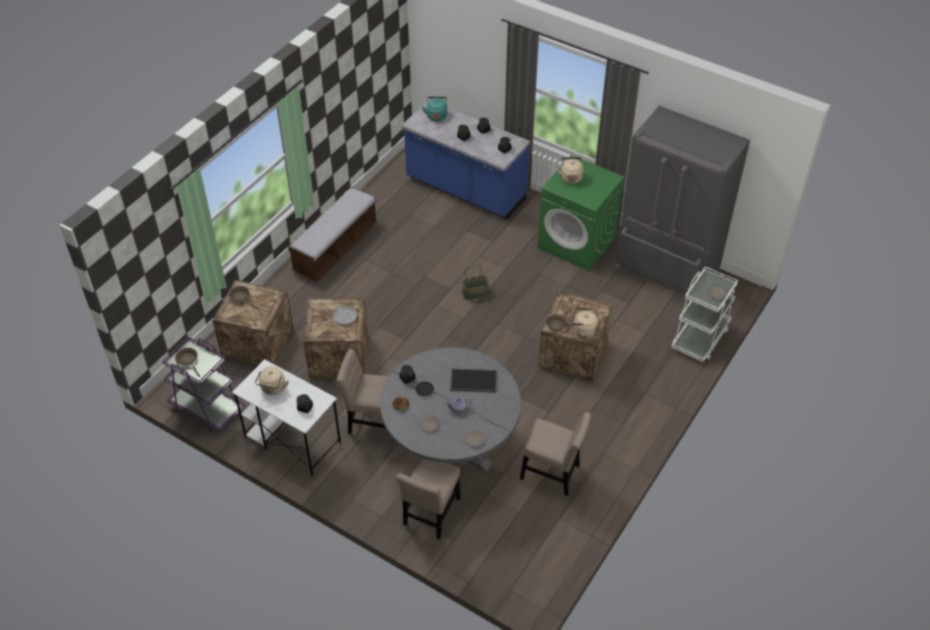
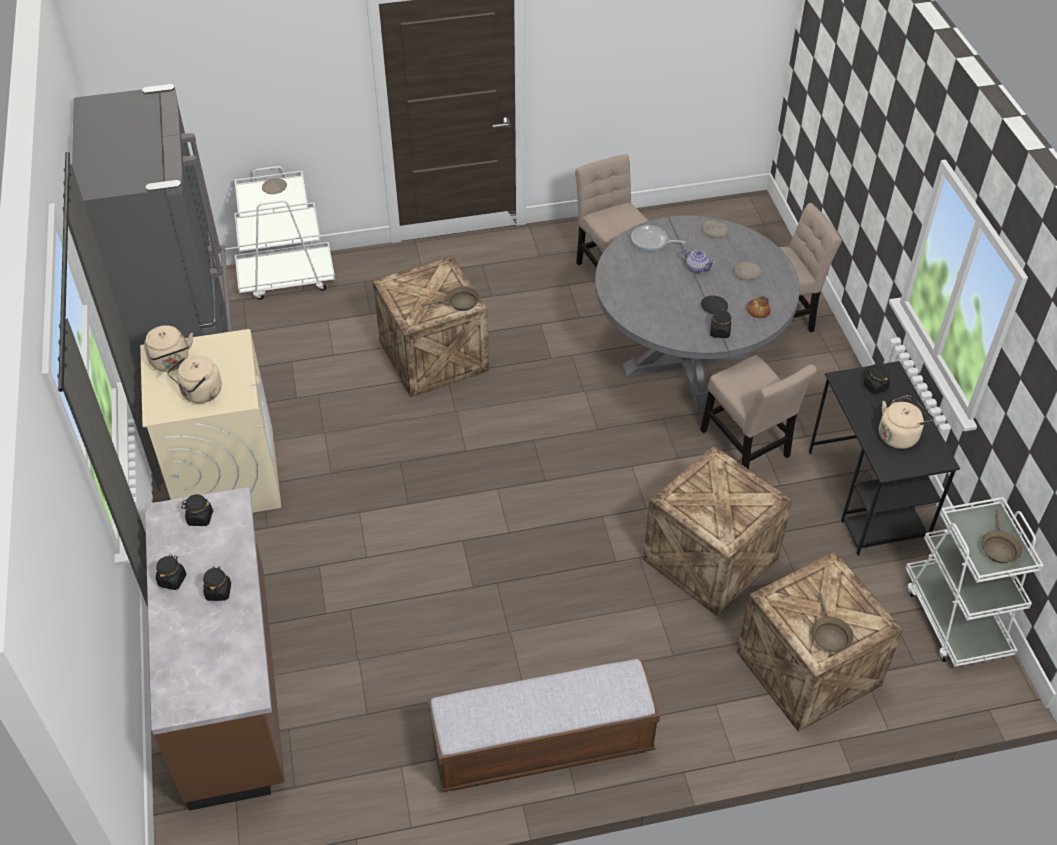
camera: 135 degrees left, 0 degrees up
purple cart [163,336,245,432] -> white cart [905,497,1043,667]
white desk [232,359,341,476] -> black desk [809,361,960,556]
frying pan [323,306,357,325] -> frying pan moved to [631,225,686,251]
blue counter [401,100,530,219] -> brown counter [145,487,285,811]
turquoise kettle [422,97,447,122] -> none
tray [450,369,497,392] -> none
basket [461,264,490,300] -> none
green washing machine [538,155,624,271] -> beige washing machine [140,329,281,512]
beige kettle [571,308,598,338] -> beige kettle moved to [144,325,193,372]

